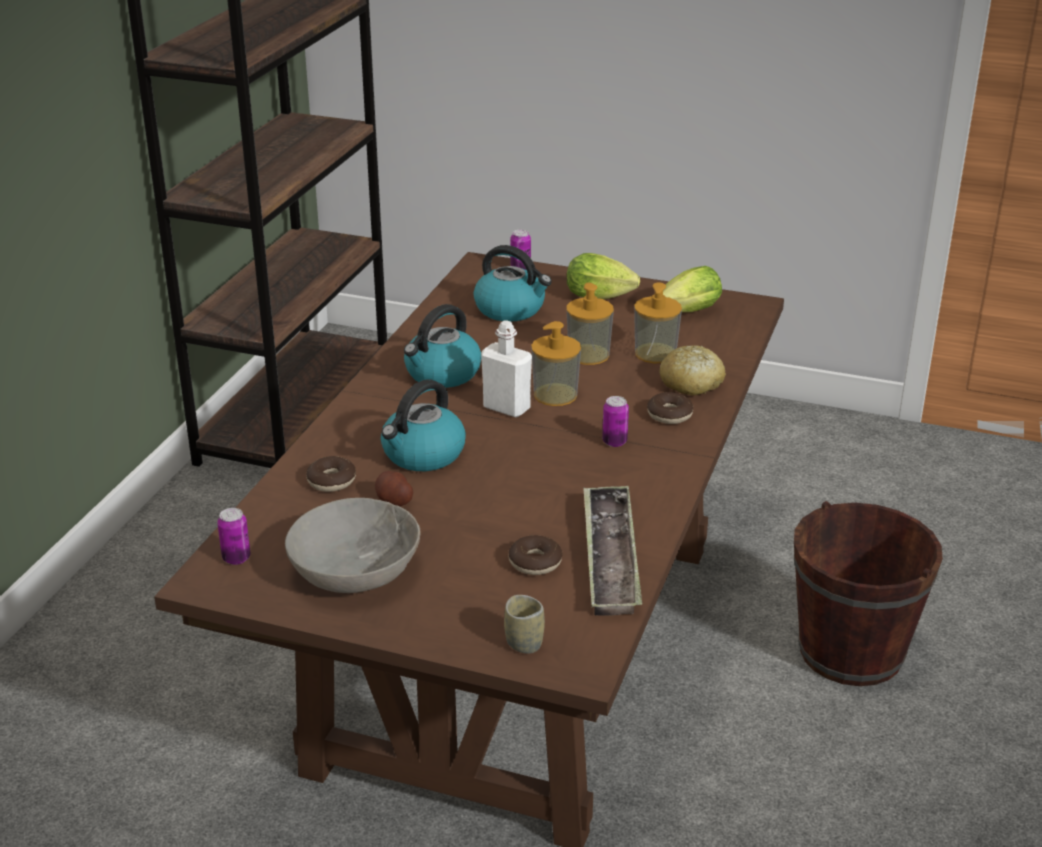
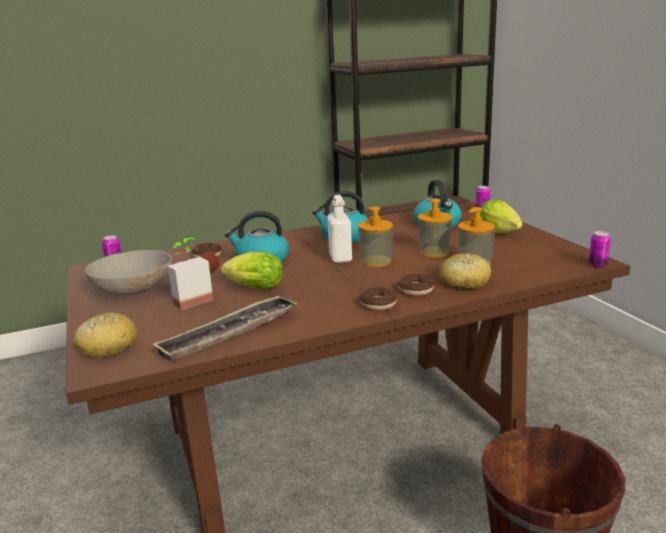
camera: 50 degrees right, 10 degrees down
cup [504,595,545,654] -> bread [73,313,138,358]
donut [508,535,562,575] -> donut moved to [360,287,397,310]
can [602,396,629,447] -> can moved to [589,231,611,268]
lettuce [663,266,722,312] -> lettuce moved to [221,252,283,290]
none -> potted plant [168,238,213,310]

